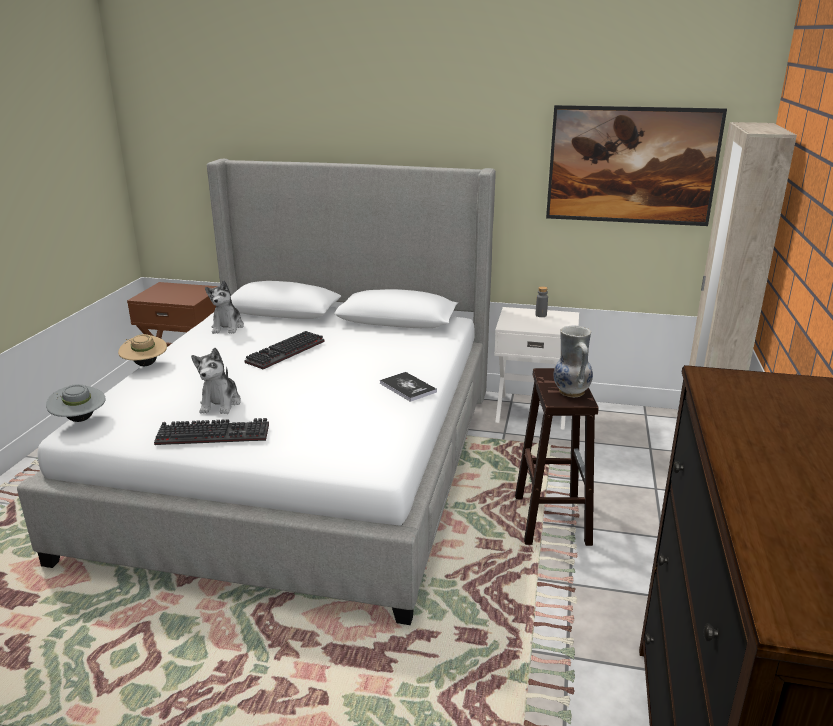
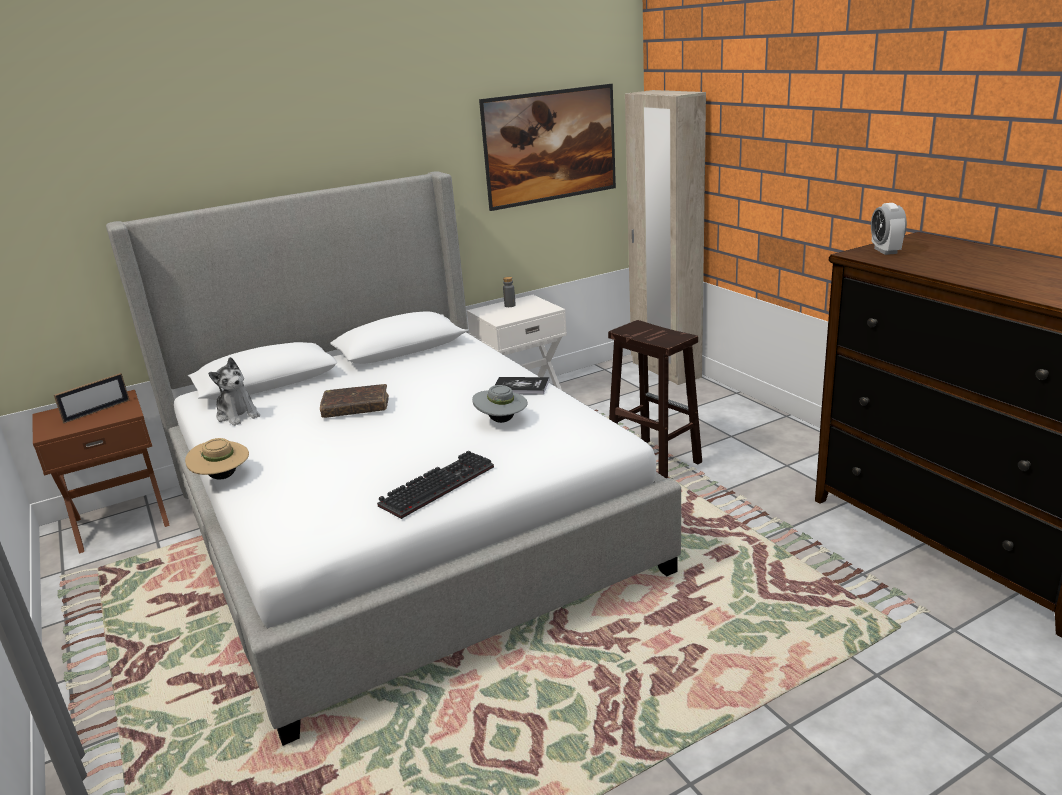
camera: 40 degrees left, 0 degrees up
grey hat [46,384,106,422] -> grey hat moved to [472,385,528,423]
plush toy [191,348,241,414] -> none
keyboard [244,331,325,369] -> brown book [320,384,389,418]
vase [554,326,593,397] -> none
none -> picture frame [54,373,130,423]
none -> alarm clock [871,203,907,255]

